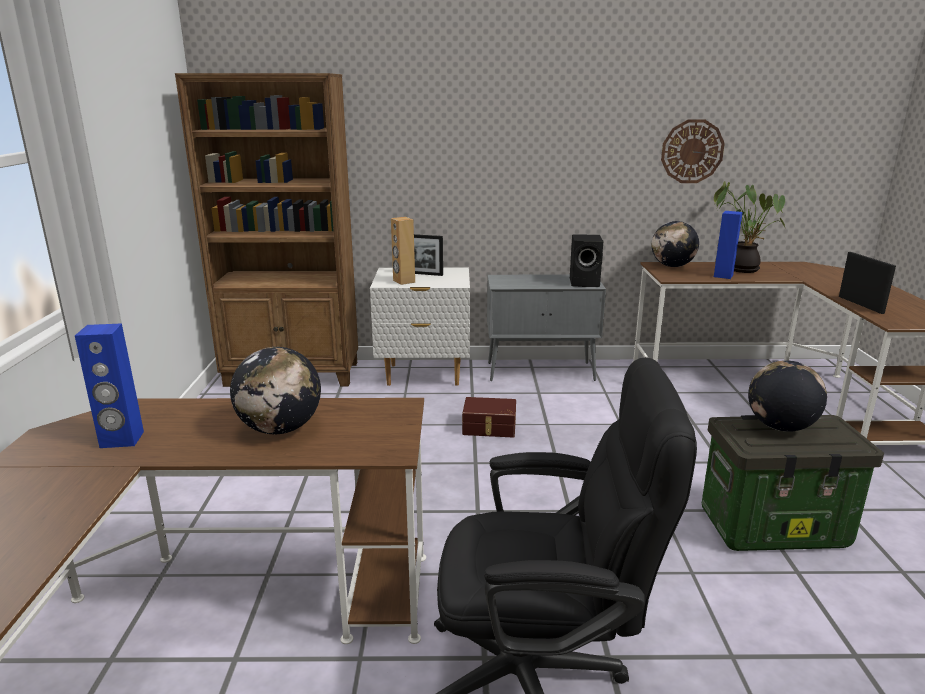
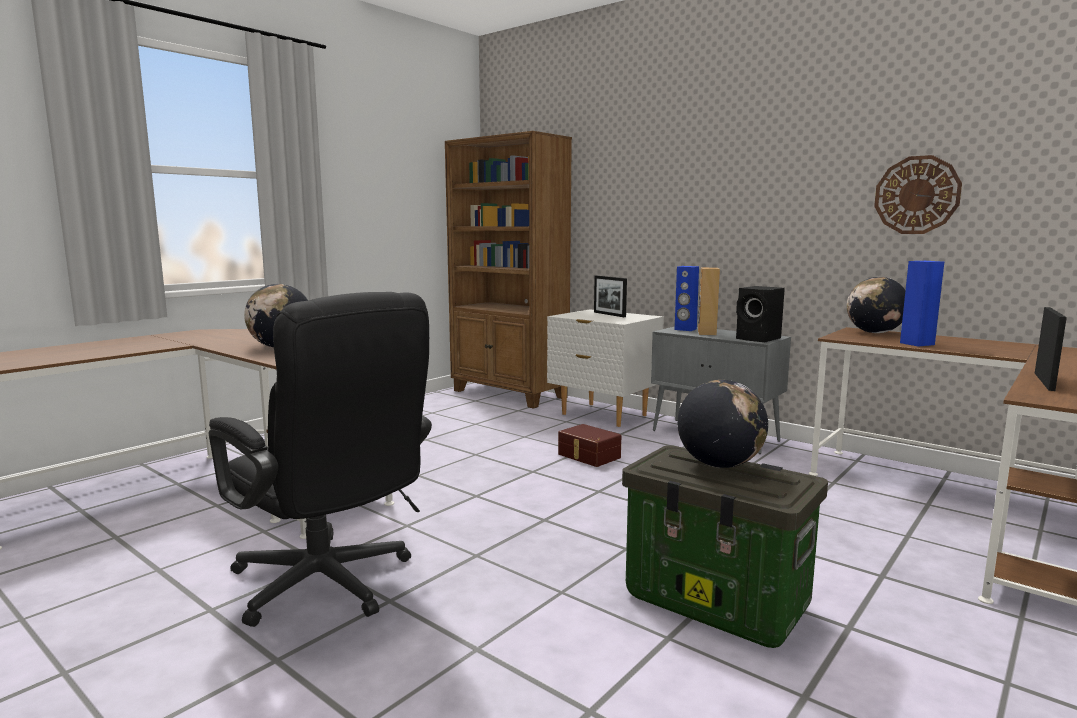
camera: 40 degrees right, 10 degrees down
blue speaker [75,323,144,448] -> blue speaker moved to [674,266,699,331]
brown speaker [391,217,415,285] -> brown speaker moved to [698,268,720,335]
potted plant [714,181,786,273] -> none

